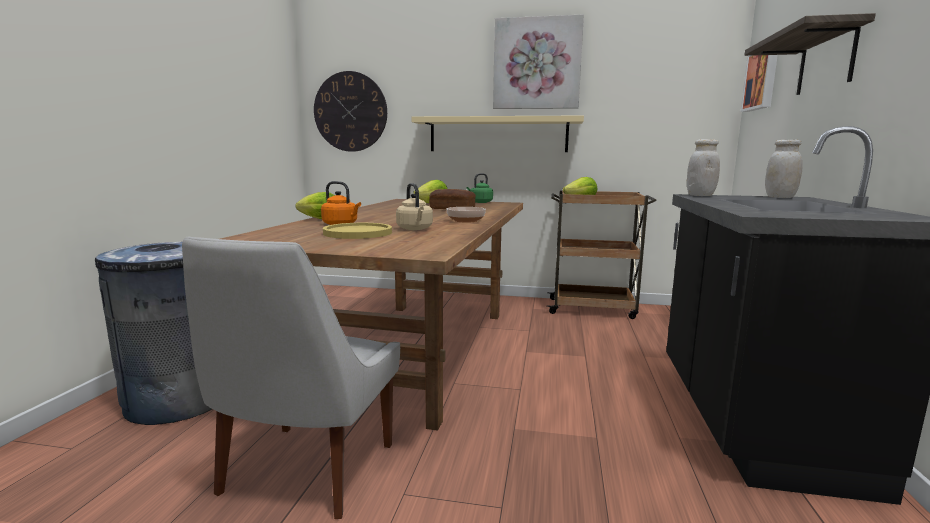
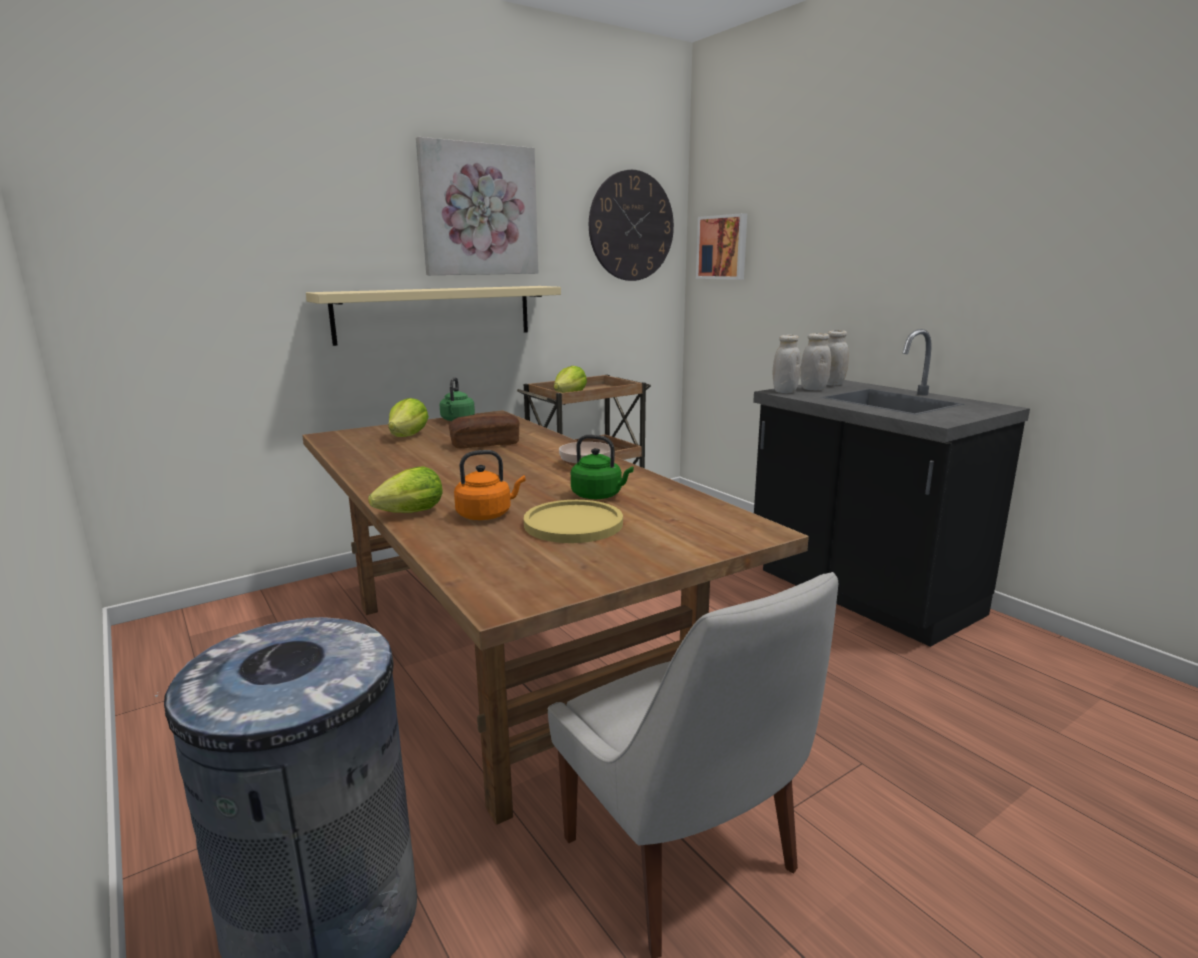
camera: 45 degrees left, 5 degrees up
wall clock [314,71,387,152] -> wall clock moved to [589,170,674,281]
beige kettle [396,183,433,230] -> green kettle [571,435,634,499]
shelf [745,13,876,95] -> none
none -> white jar [801,333,831,390]

